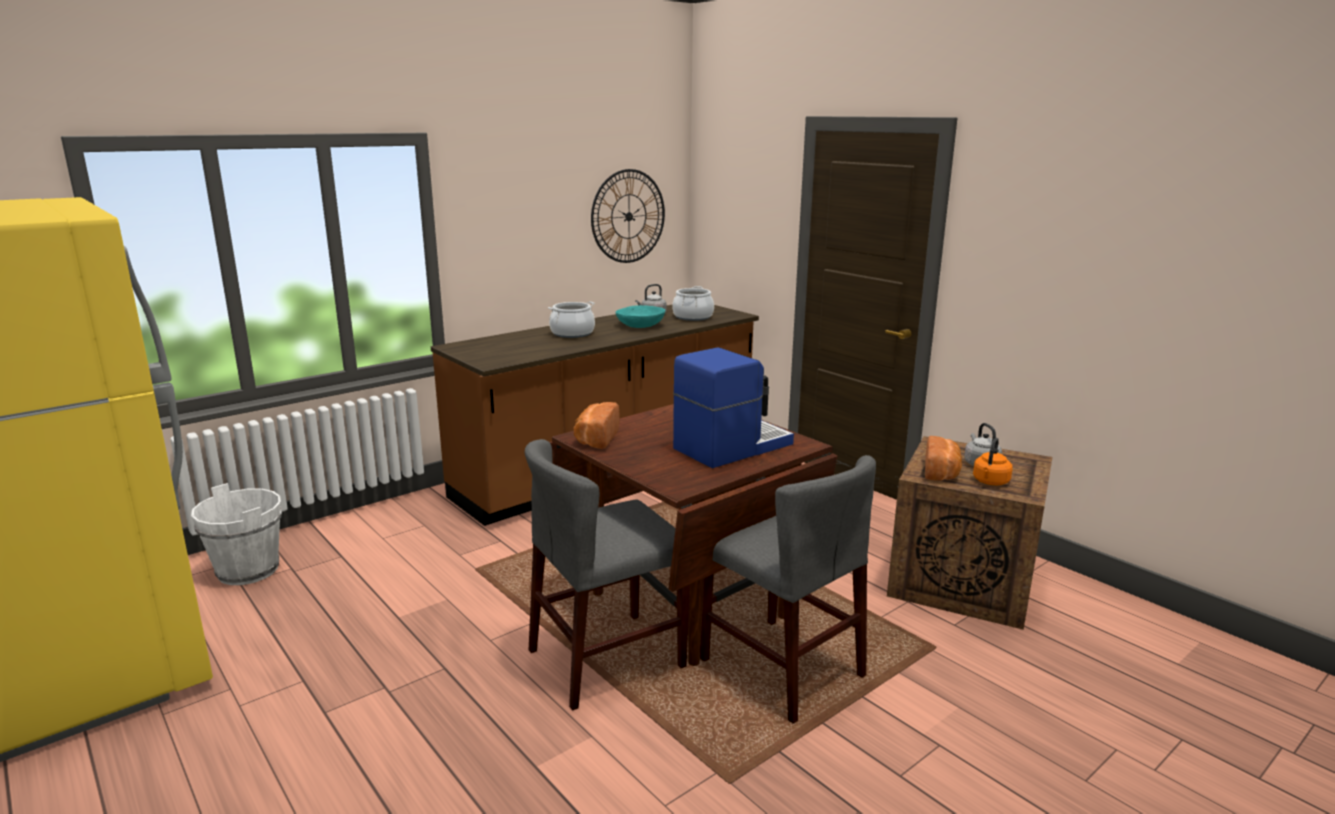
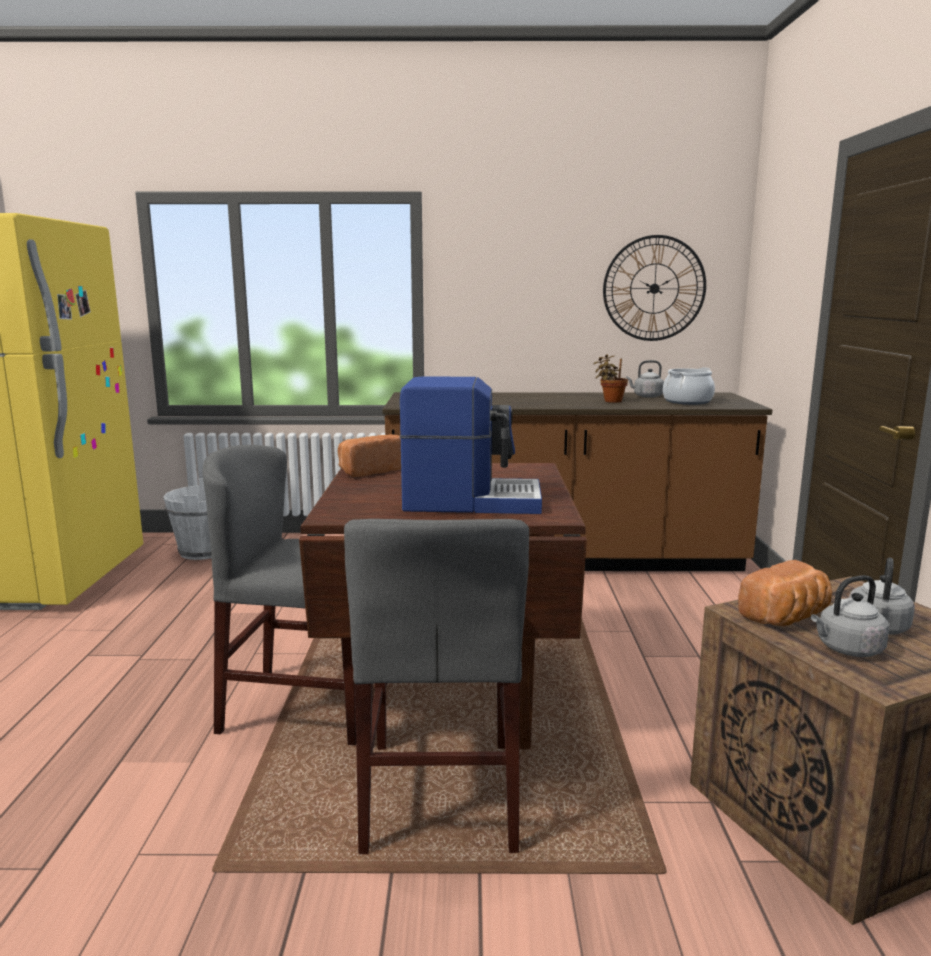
camera: 40 degrees right, 5 degrees down
cooking pot [548,302,595,338] -> none
turquoise bowl [616,305,665,328] -> potted plant [594,354,628,403]
orange kettle [973,438,1013,485] -> grey kettle [811,575,889,657]

